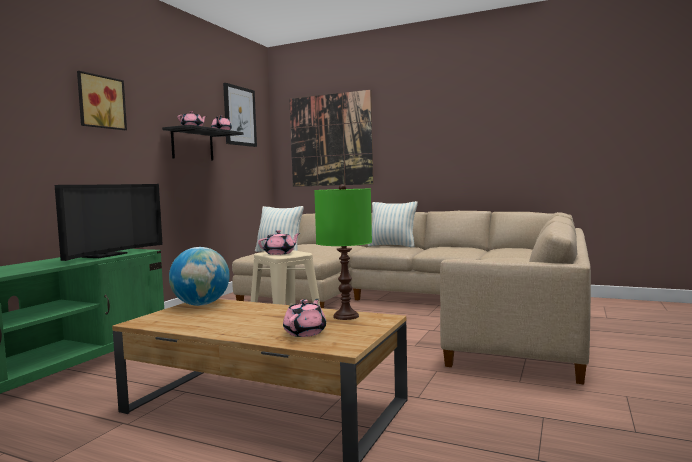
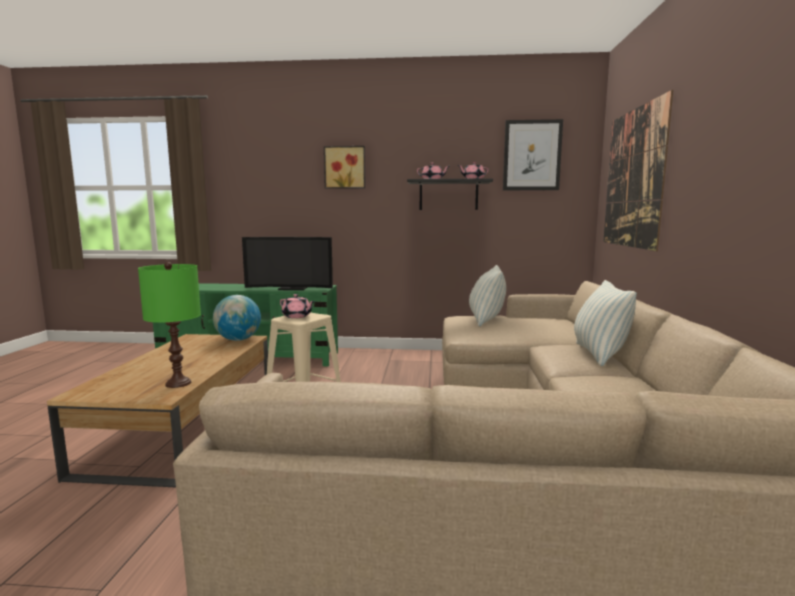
camera: 70 degrees right, 5 degrees up
pink teapot [283,299,326,337] -> none

